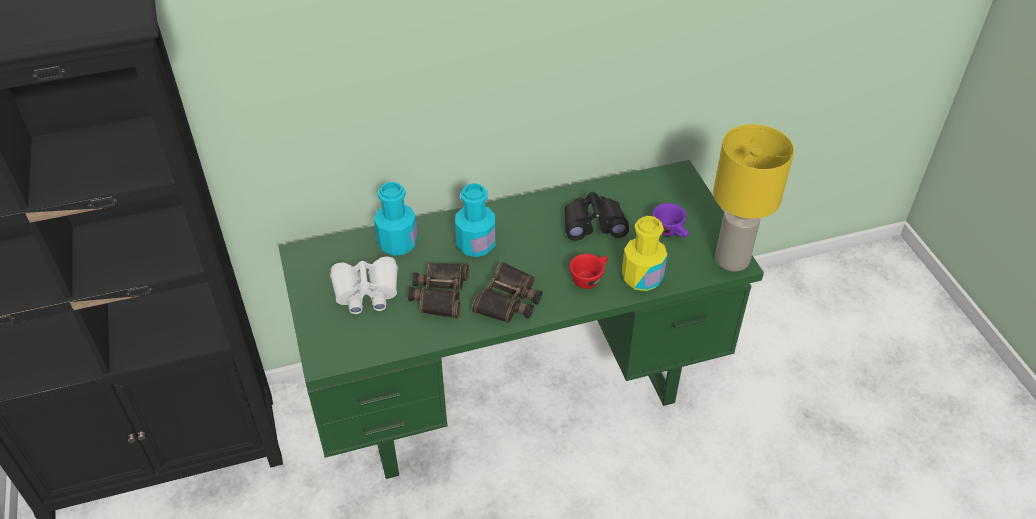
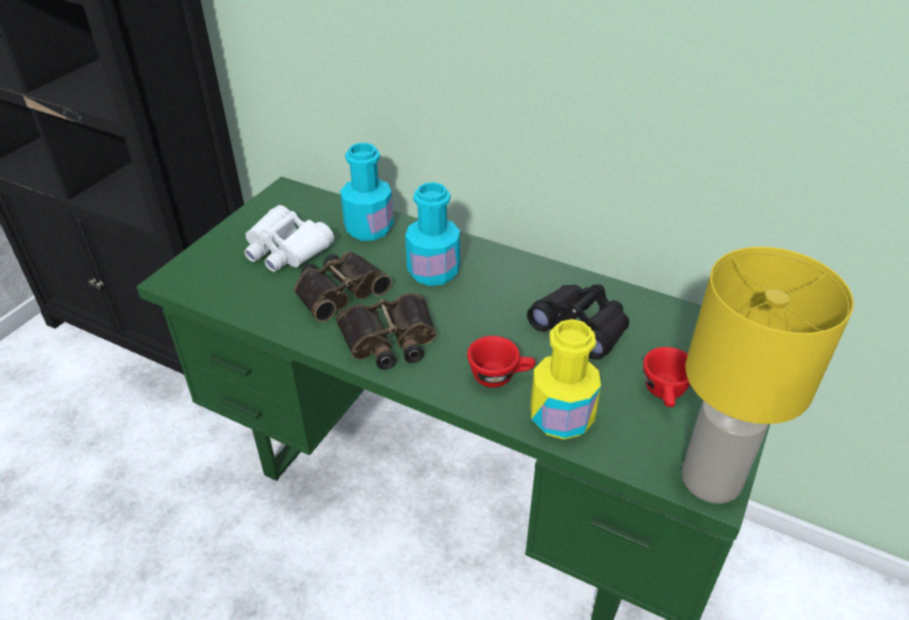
camera: 45 degrees right, 5 degrees down
purple cup [653,203,689,237] -> red cup [643,347,690,407]

